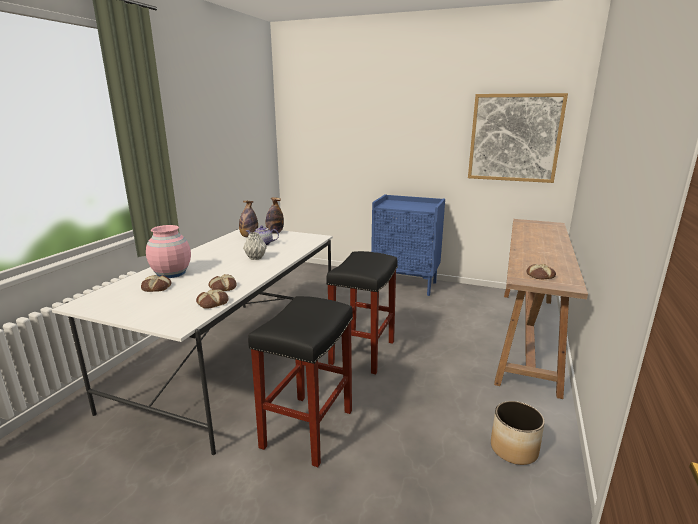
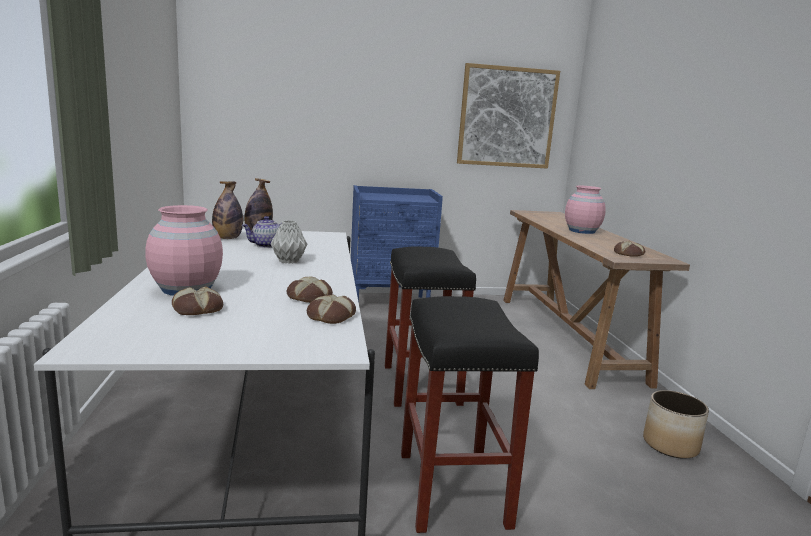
camera: 30 degrees left, 5 degrees down
none -> pink vase [565,186,606,234]

